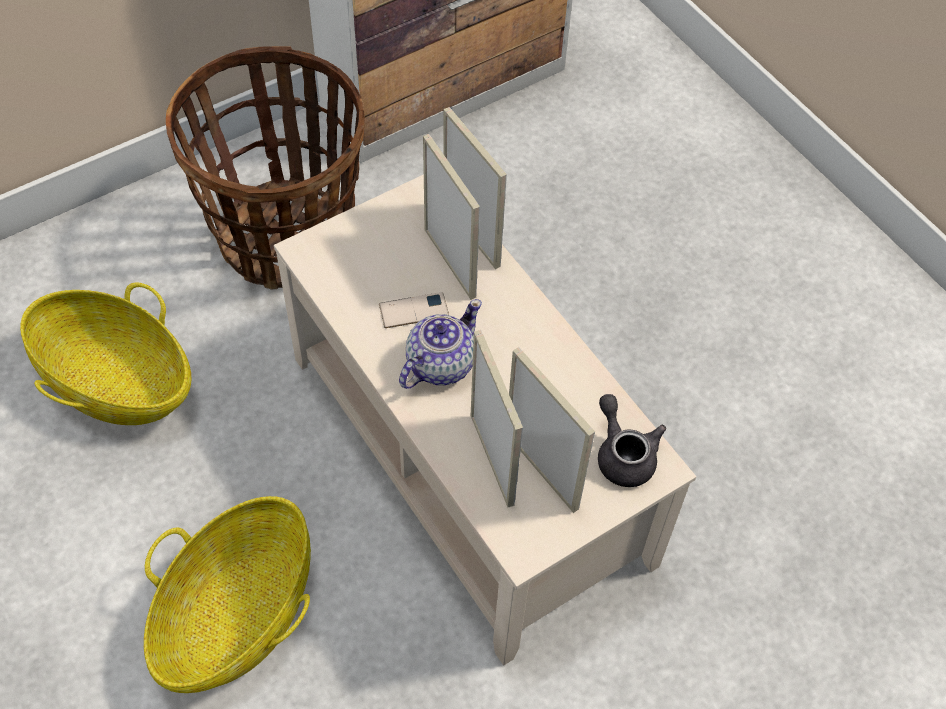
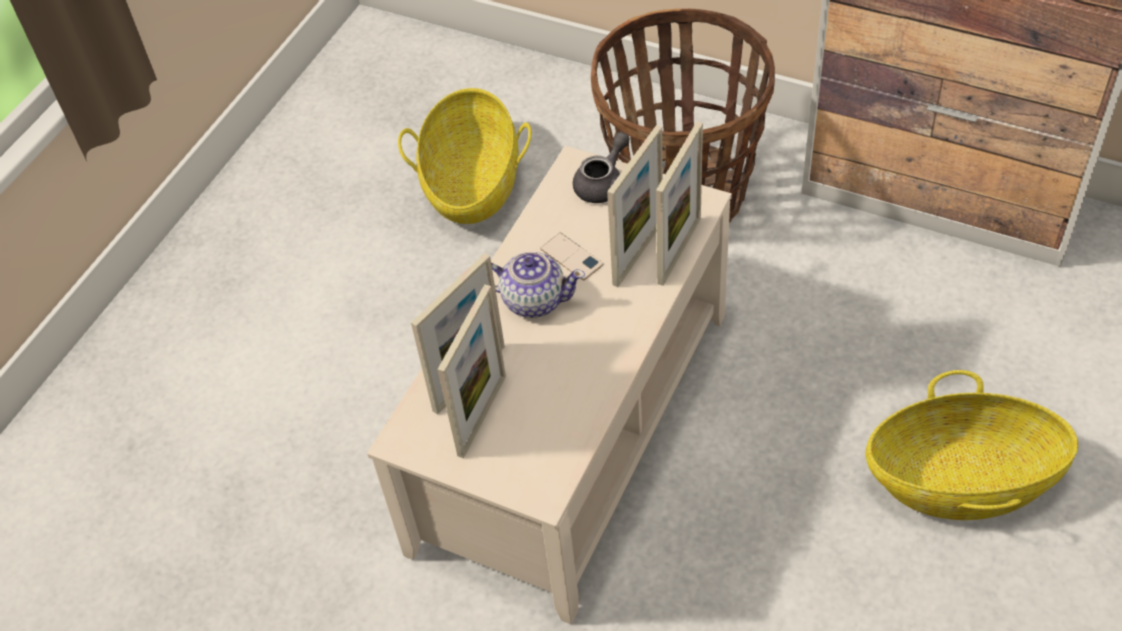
camera: 65 degrees right, 5 degrees down
basket [144,496,311,693] -> basket moved to [865,370,1078,520]
grey teapot [598,394,666,487] -> grey teapot moved to [573,132,630,203]

